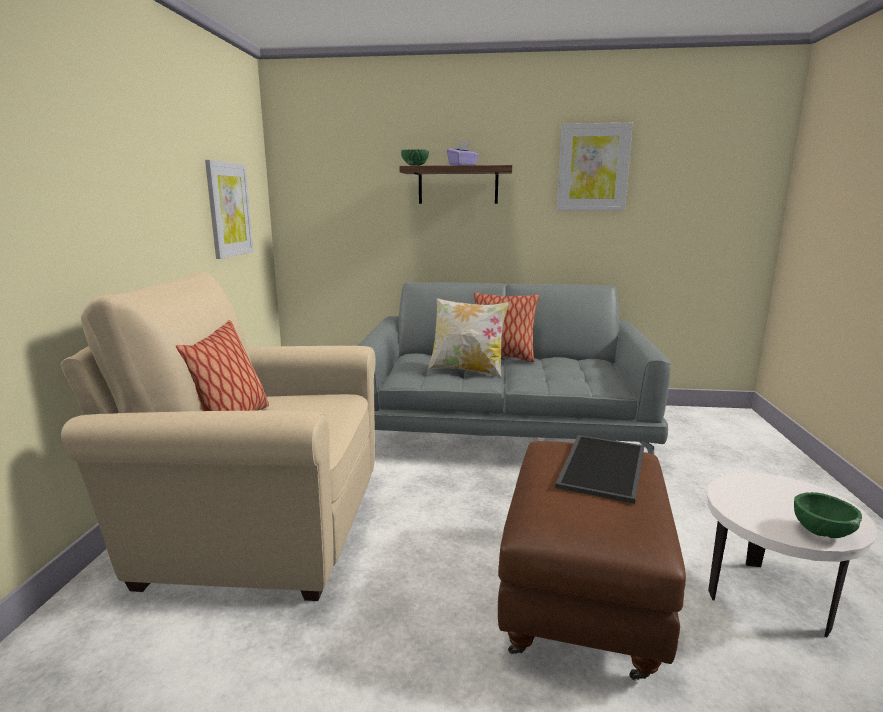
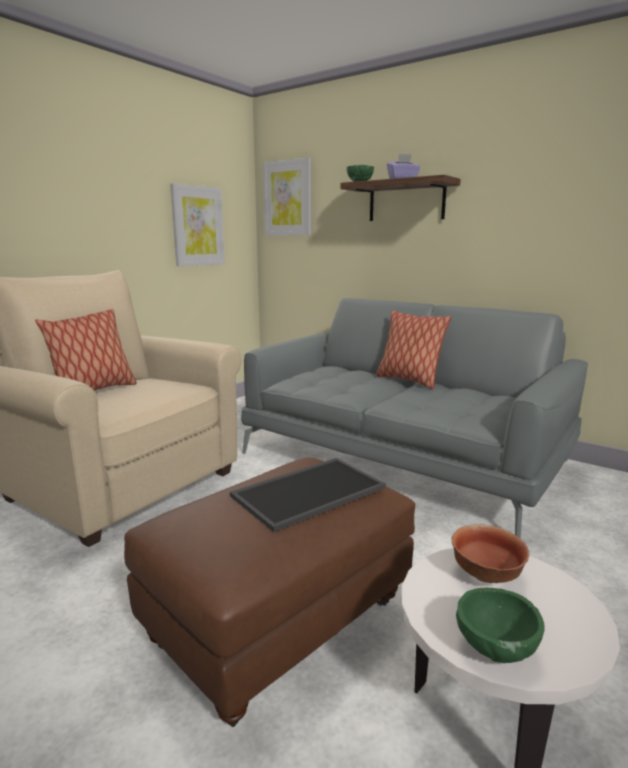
camera: 30 degrees right, 0 degrees up
pillow [428,298,510,378] -> none
picture [557,123,633,211] -> picture moved to [263,157,311,236]
none -> bowl [452,524,529,583]

